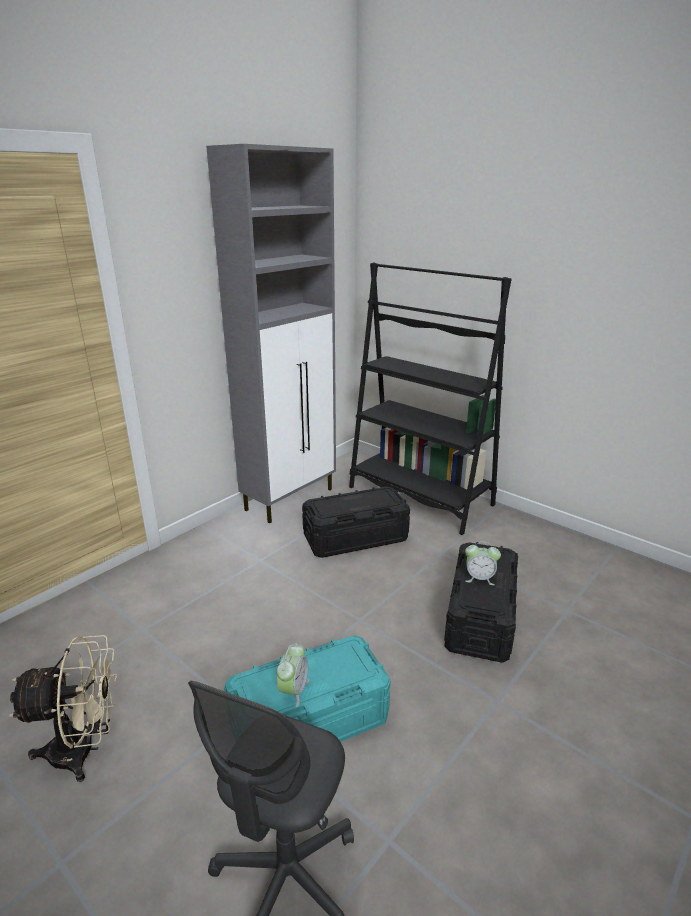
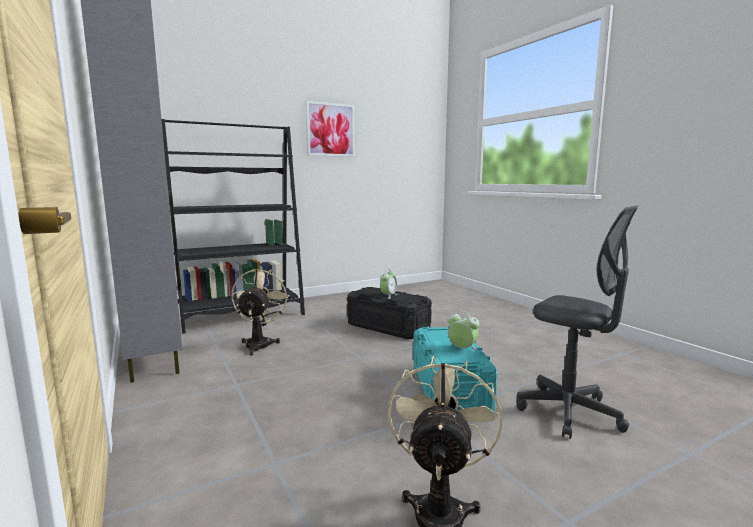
camera: 70 degrees left, 15 degrees down
black storage box [302,486,410,558] -> beige fan [232,268,289,355]
none -> picture [306,101,355,157]

